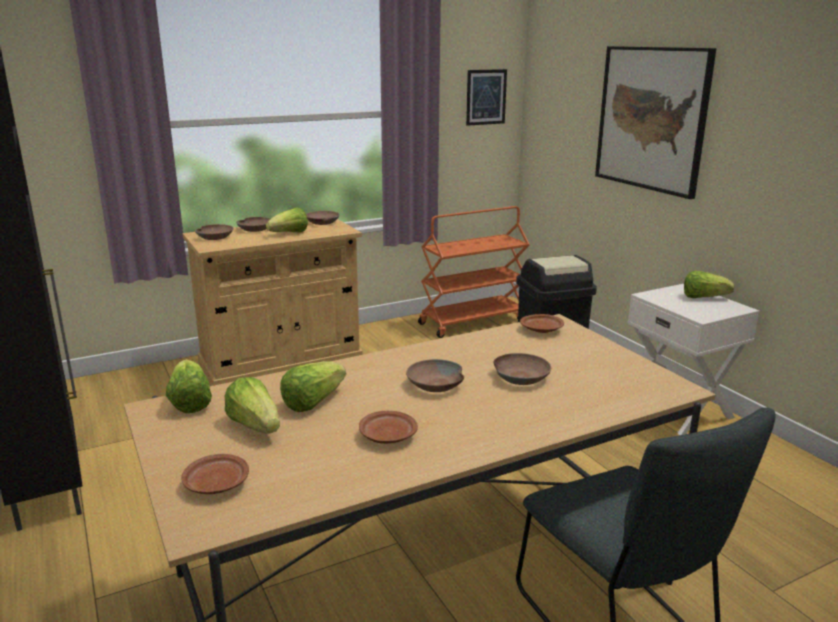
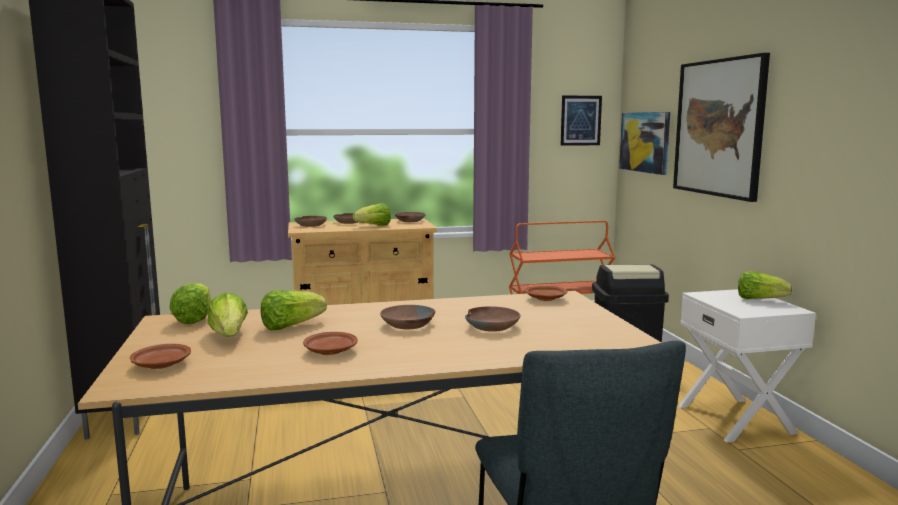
camera: 15 degrees right, 10 degrees down
none -> picture [619,112,670,175]

